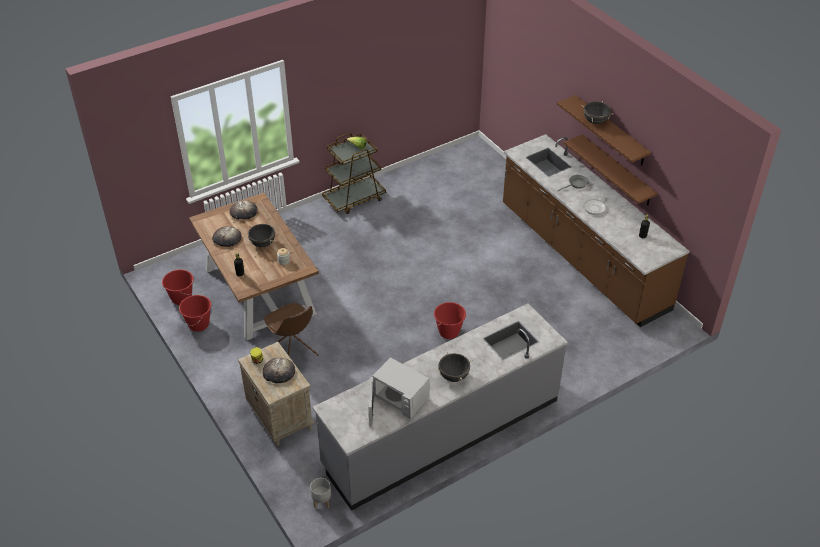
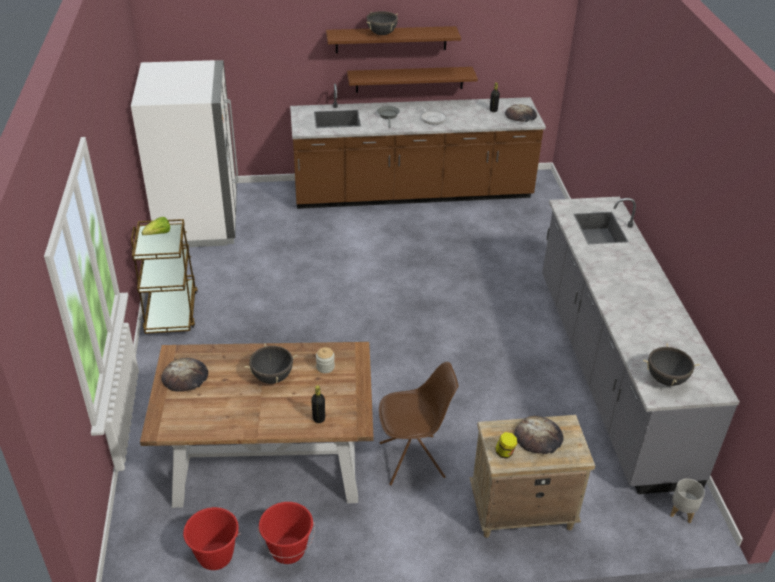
camera: 65 degrees left, 5 degrees down
bread [212,226,242,247] -> bread moved to [505,104,537,122]
white microwave [369,357,430,427] -> none
red bucket [434,302,466,339] -> none
black cooking pot [436,352,473,382] -> black cooking pot moved to [643,344,700,386]
none -> white fridge [131,60,238,248]

